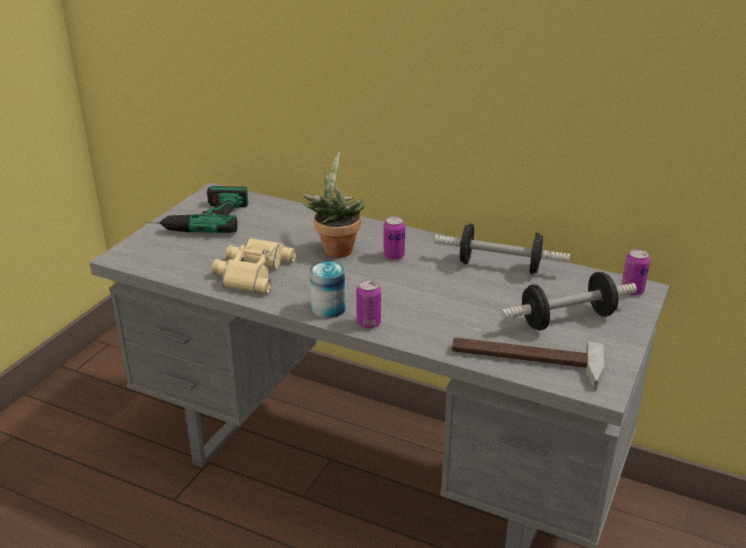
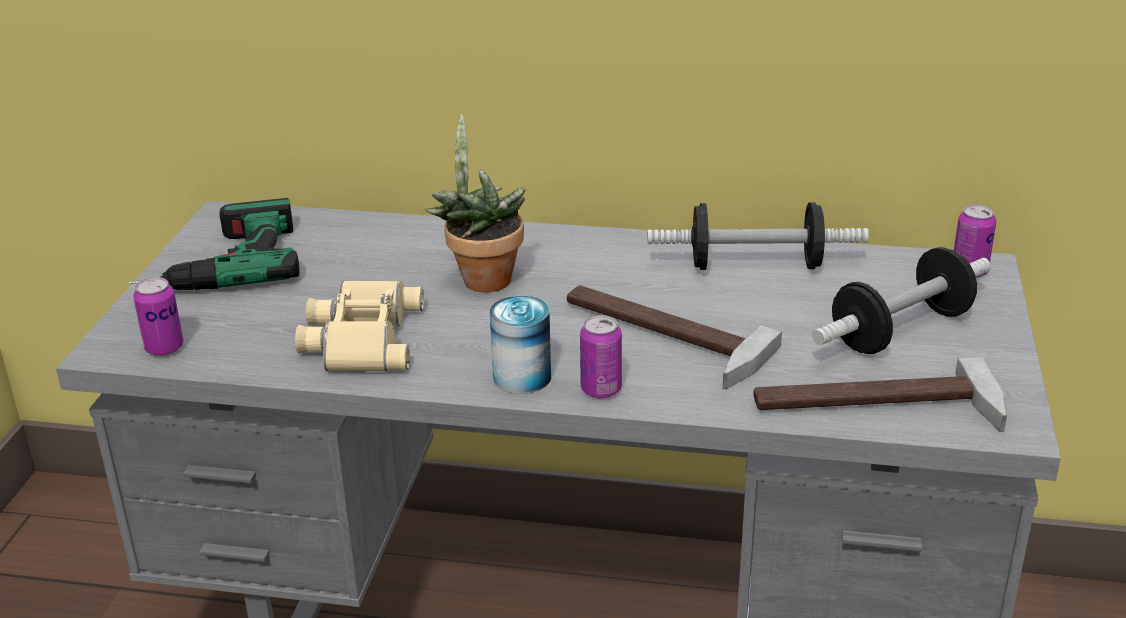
camera: 15 degrees left, 0 degrees up
can [383,216,405,260] -> can moved to [134,277,184,356]
none -> hammer [567,285,782,389]

